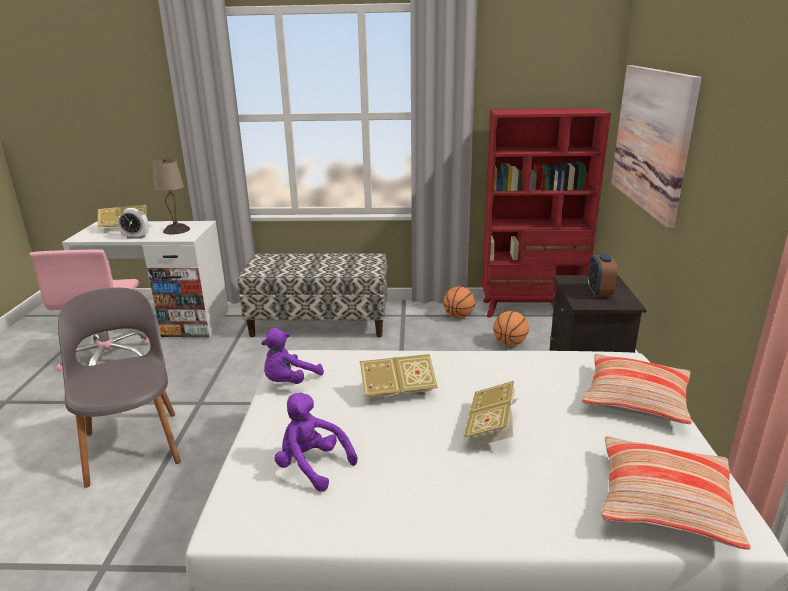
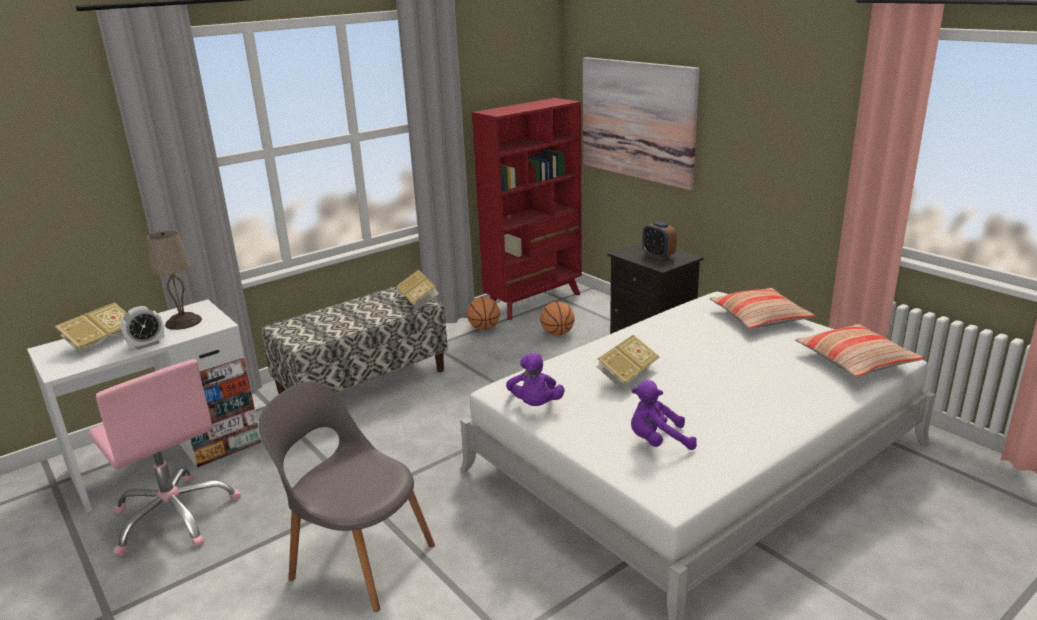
camera: 40 degrees left, 0 degrees up
book [464,381,518,447] -> book moved to [396,270,439,310]

